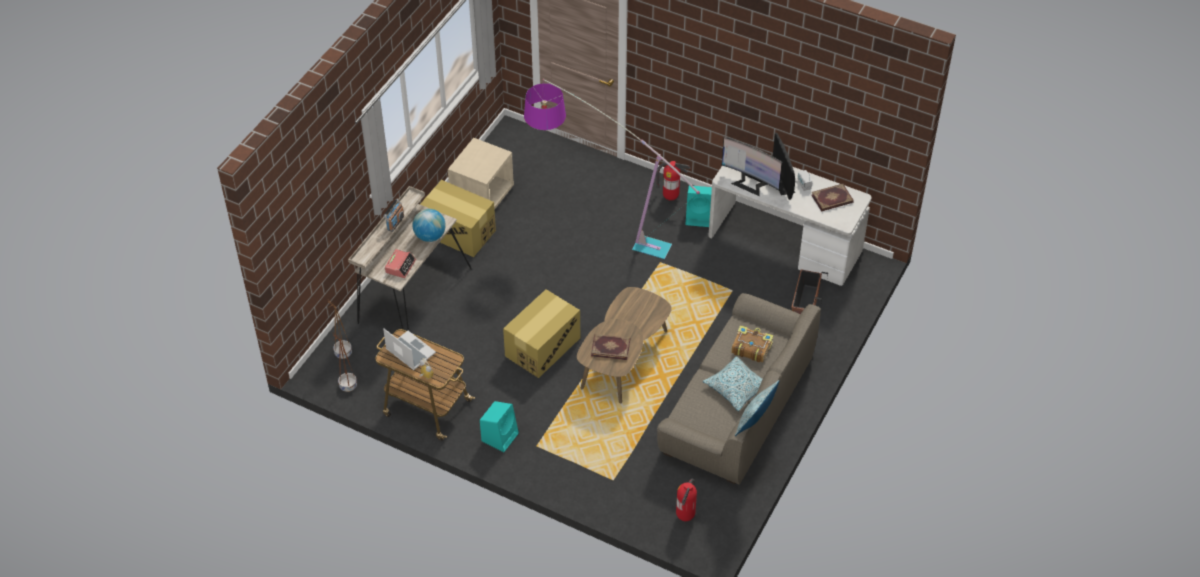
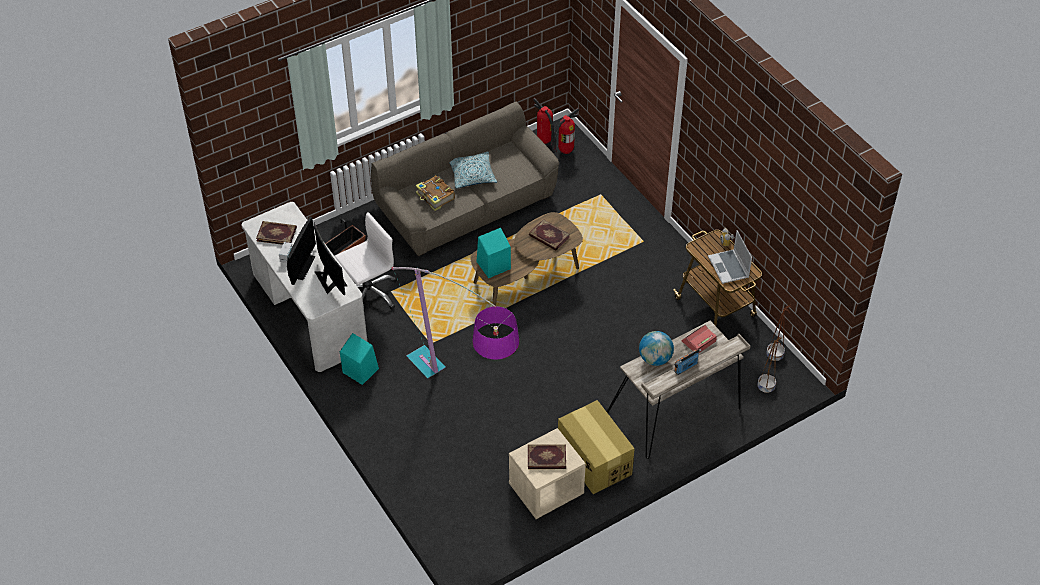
camera: 150 degrees left, 0 degrees up
turquoise speaker [480,401,519,452] -> turquoise speaker moved to [477,228,511,278]
cardboard box [503,289,580,378] -> none
fire extinguisher [656,161,691,201] -> fire extinguisher moved to [533,98,554,145]
pillow [735,380,779,436] -> none
none -> white office chair [335,212,397,310]
none -> book [528,444,566,469]

